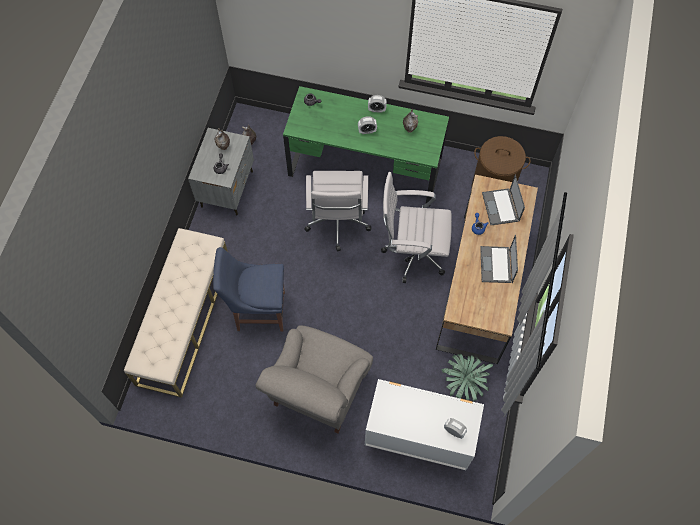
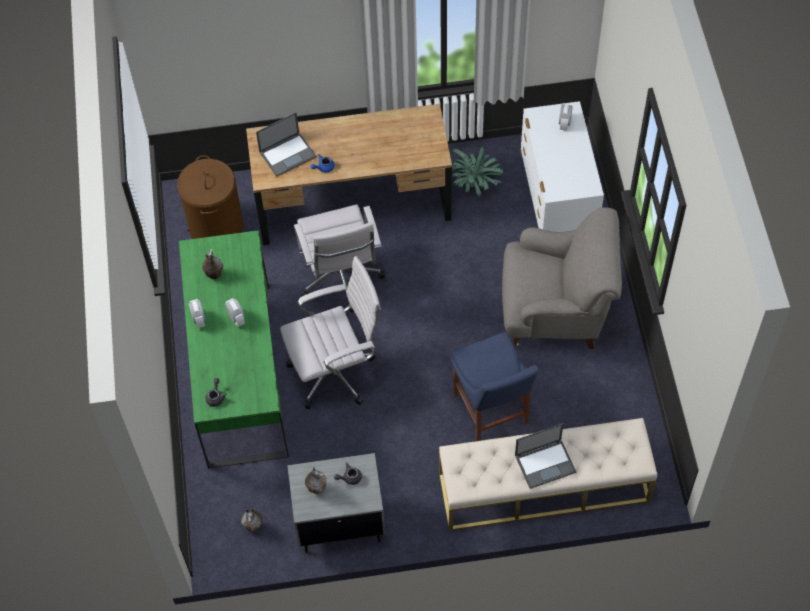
camera: 110 degrees left, 5 degrees down
laptop [480,235,518,283] -> laptop moved to [515,423,576,489]

